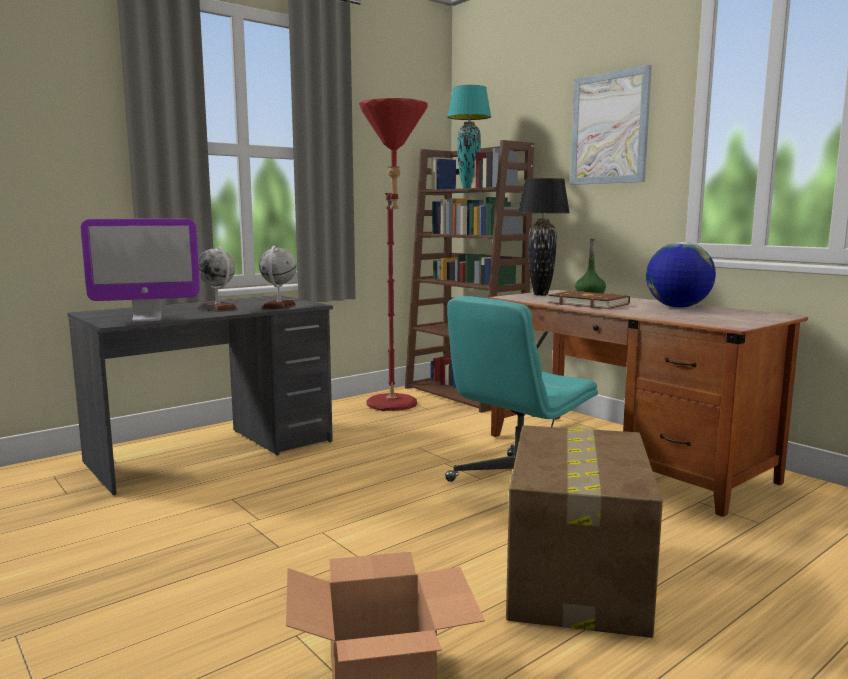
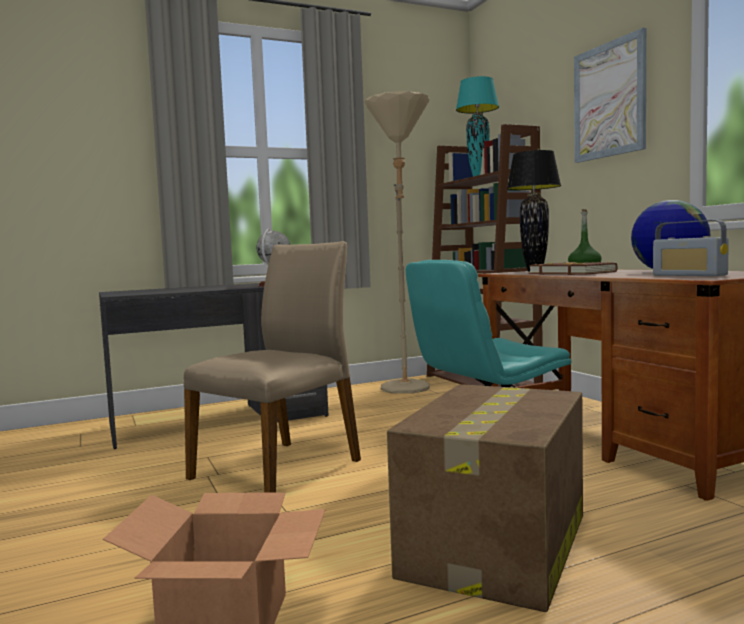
camera: 15 degrees right, 5 degrees down
monitor [81,219,200,322] -> none
globe [198,246,238,312] -> none
red floor lamp [359,98,428,411] -> beige floor lamp [365,91,430,394]
none -> beige chair [184,241,361,493]
none -> radio [653,220,729,276]

